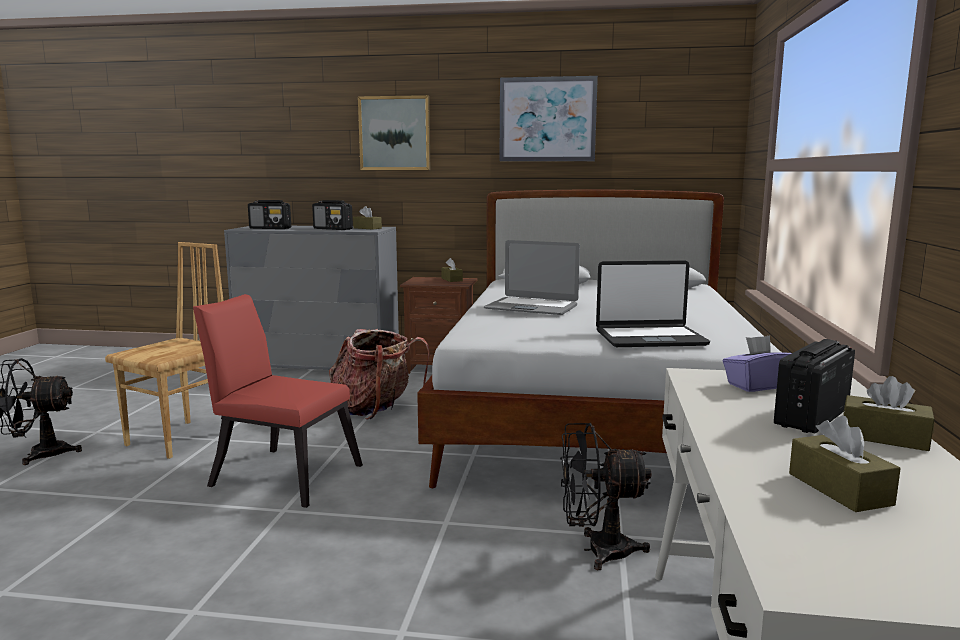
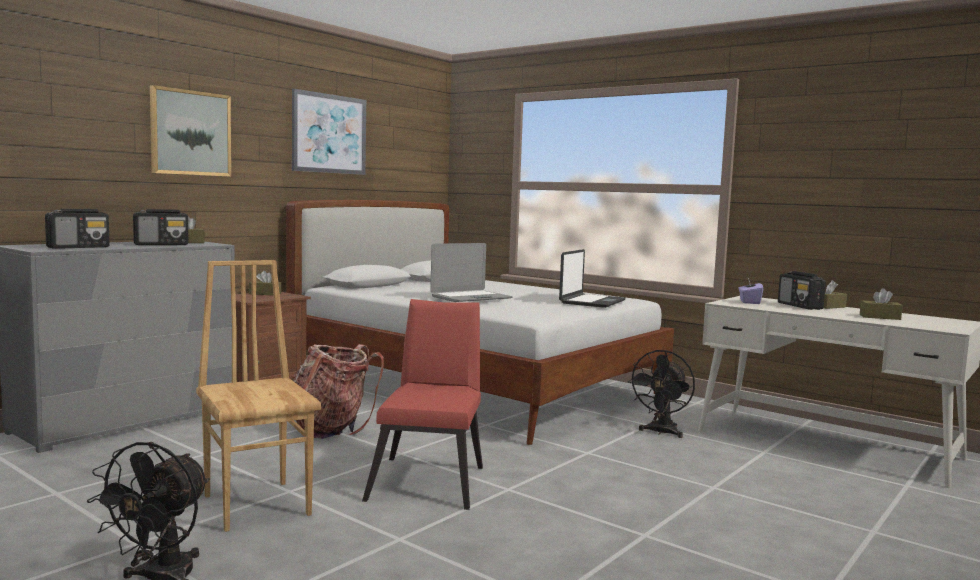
camera: 60 degrees left, 5 degrees down
red chair [193,294,363,508] -> red chair turned 135 degrees clockwise [362,299,483,510]

